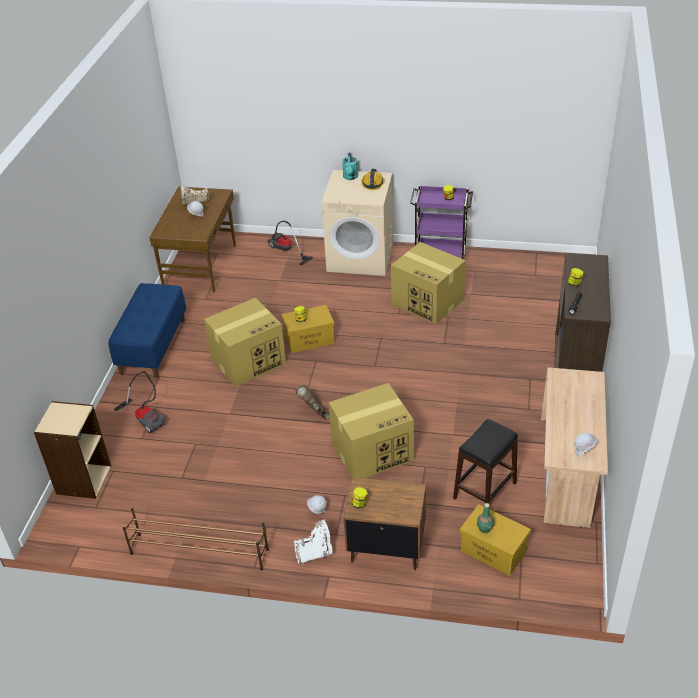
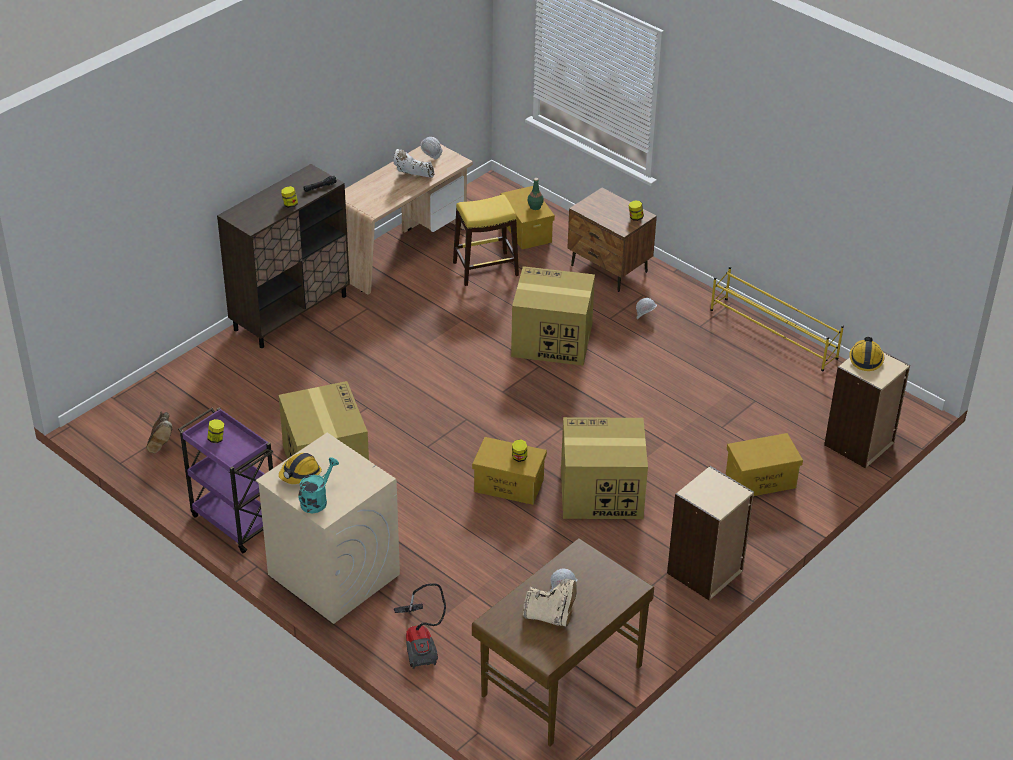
camera: 150 degrees left, 0 degrees up
blue bench [108,283,186,378] -> beige bookcase [667,466,754,601]
vacuum cleaner [114,371,166,434] -> yellow storage box [726,433,803,496]
brown shoe rack [123,508,269,570] -> yellow shoe rack [710,266,844,371]
white boot [294,520,333,564] -> white boot moved to [394,149,434,178]
brown boot [296,385,330,419] -> brown boot moved to [146,412,173,453]
black stool [453,419,518,504] -> yellow stool [453,195,519,286]
none -> hard hat [849,337,884,371]

